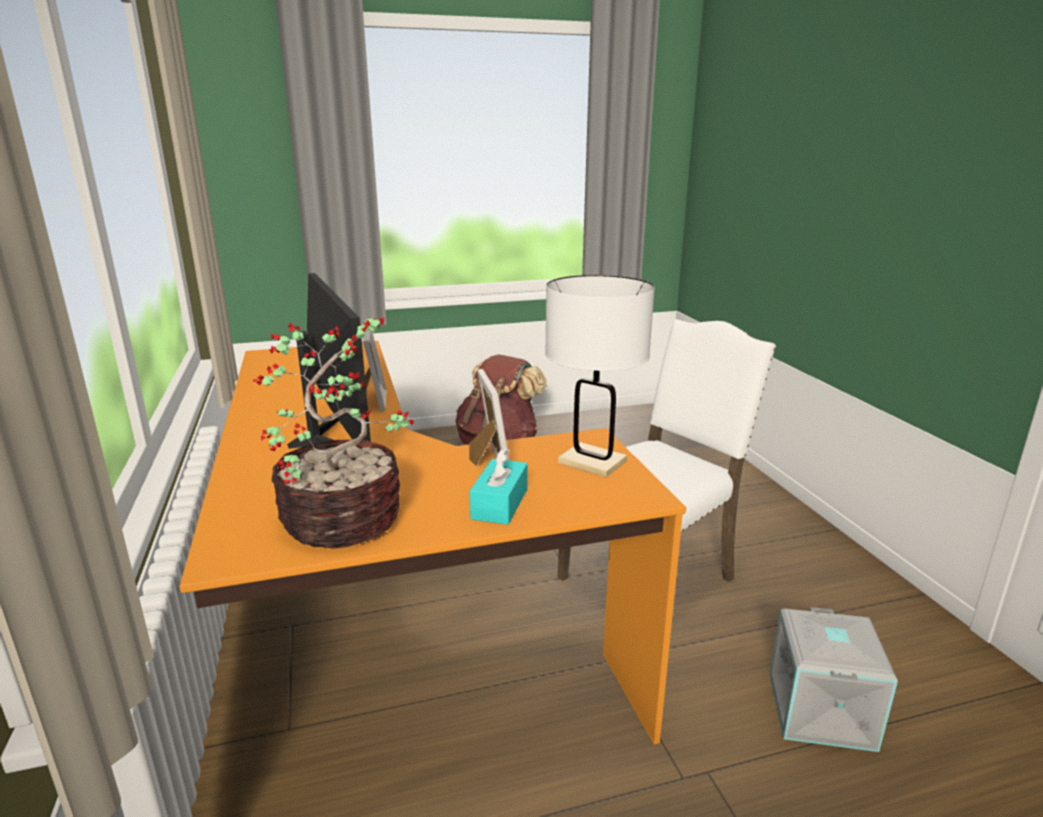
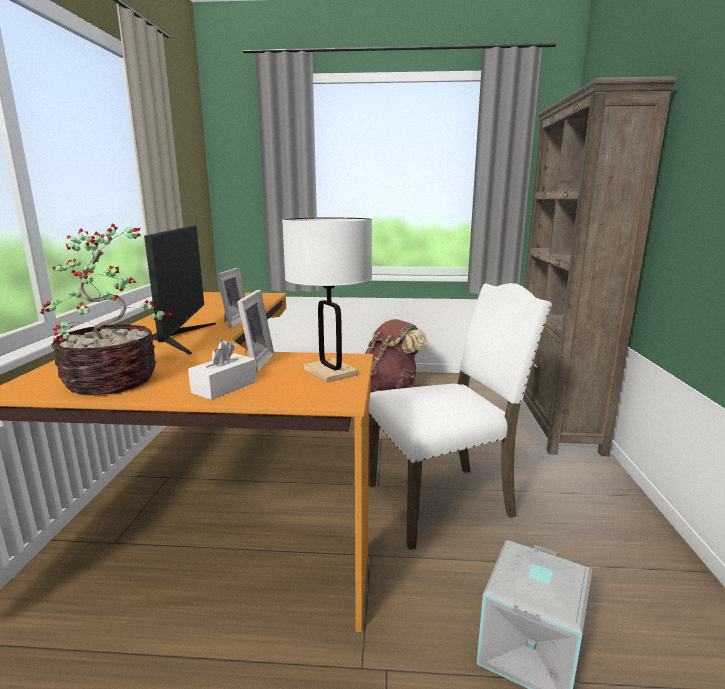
camera: 20 degrees right, 5 degrees down
turquoise tissue box [469,447,527,525] -> white tissue box [188,340,257,400]
none -> brown bookcase [523,76,677,456]

